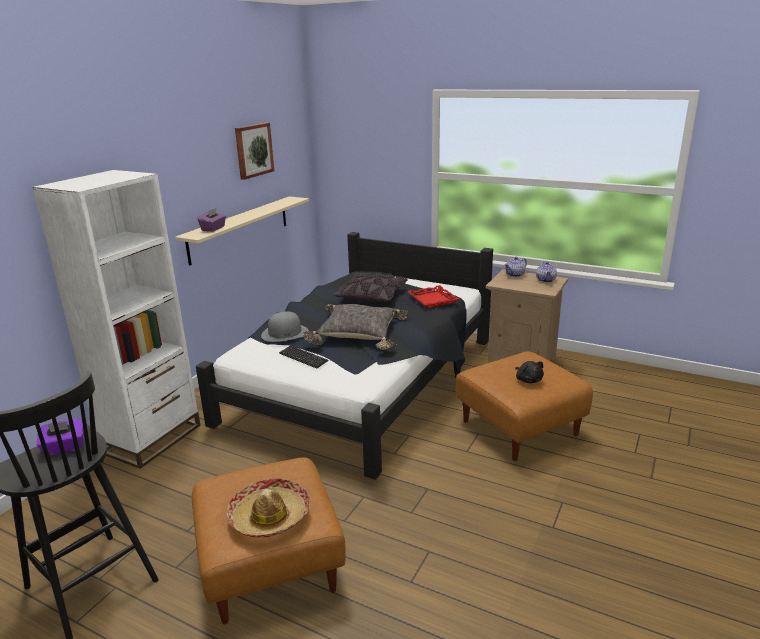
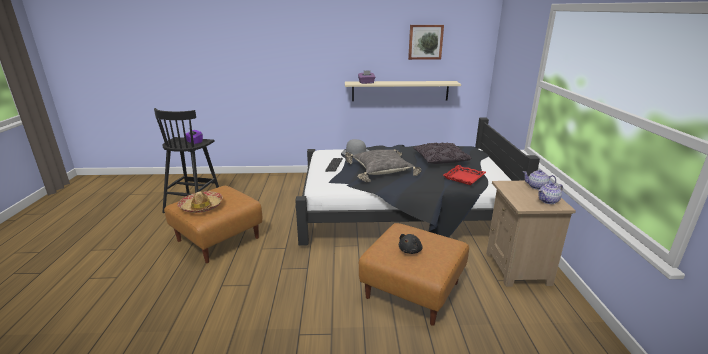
camera: 60 degrees right, 0 degrees up
white bookcase [32,170,200,469] -> none

